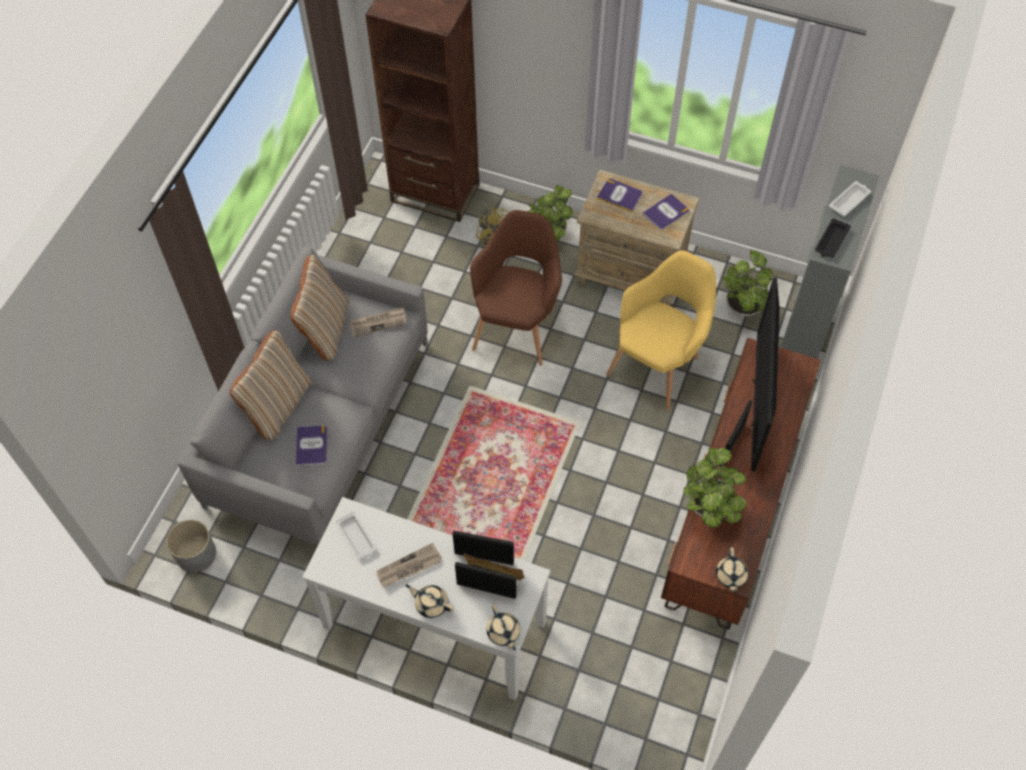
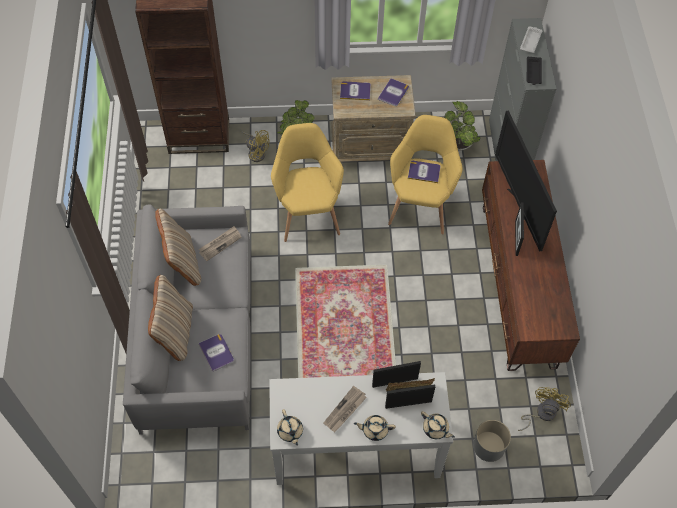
camera: 25 degrees left, 0 degrees up
grey planter [166,520,216,573] -> grey planter moved to [473,420,511,462]
white tray [336,511,377,559] -> none
brown armchair [470,210,562,366] -> yellow armchair [271,123,344,242]
potted plant [684,448,746,528] -> none
beige teapot [716,547,748,594] -> beige teapot moved to [277,409,303,446]
none -> book [408,161,441,183]
none -> yellow fan [518,387,571,431]

